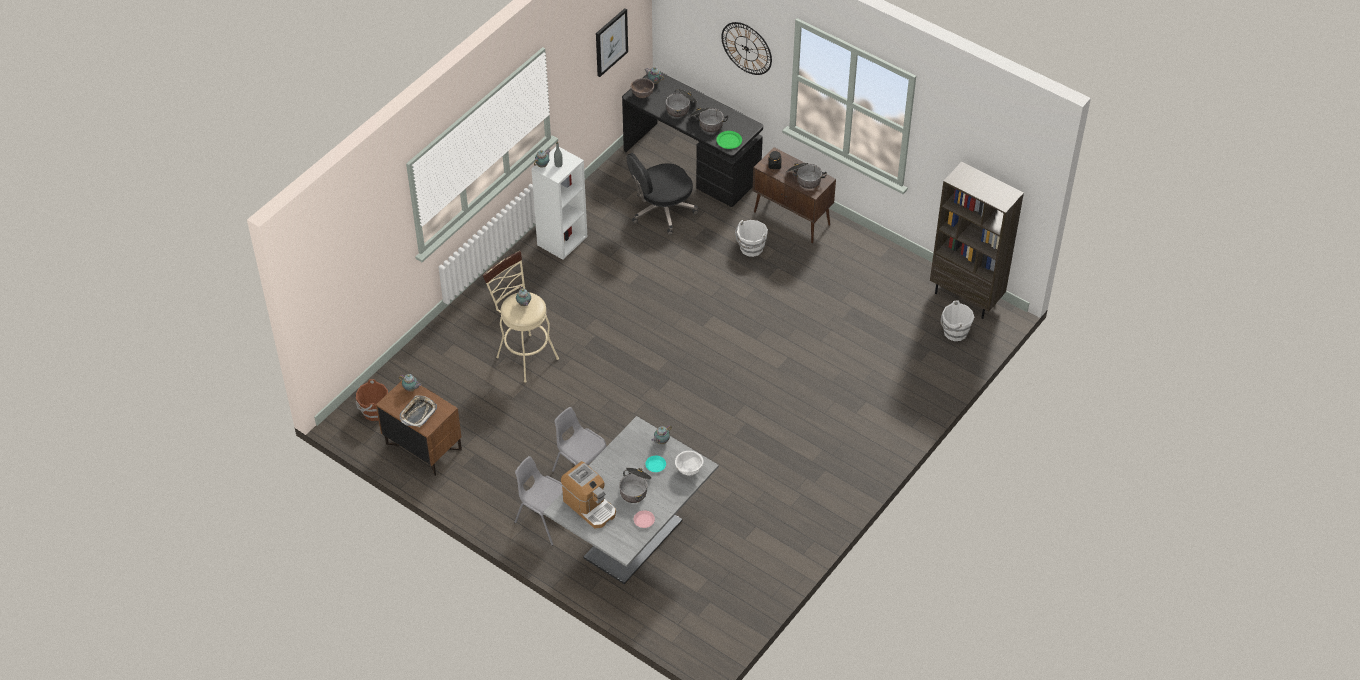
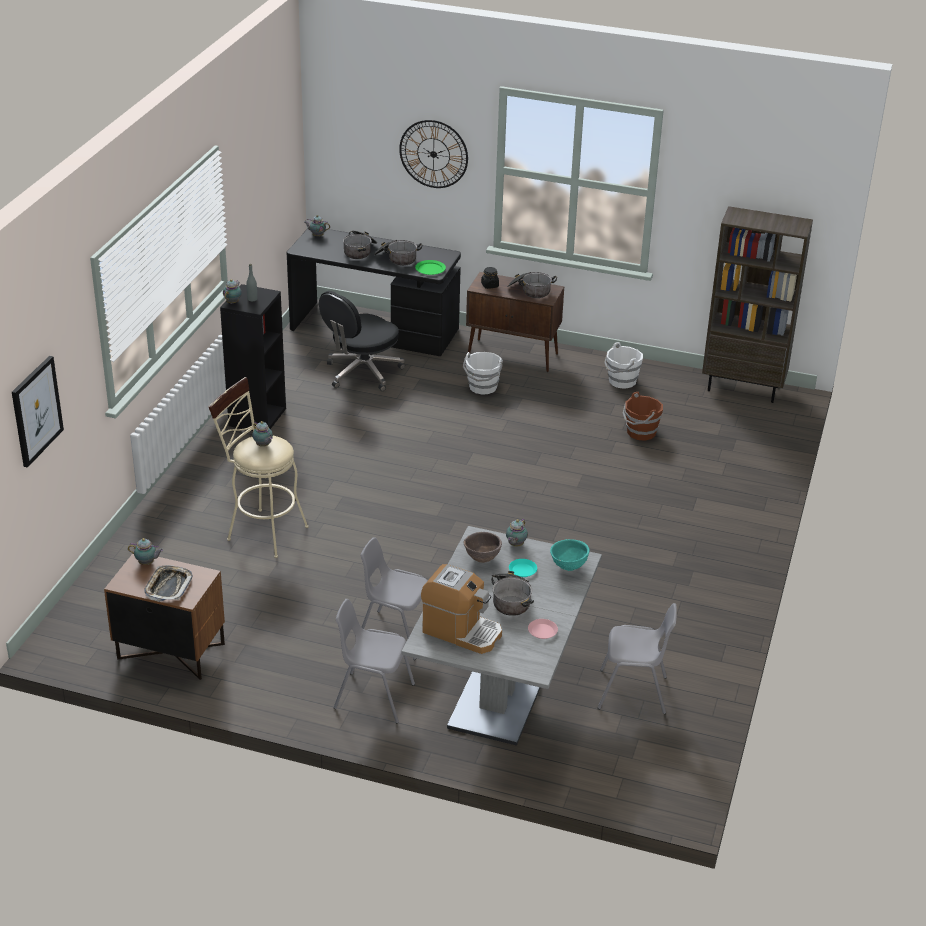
camera: 20 degrees left, 15 degrees down
brown bucket [356,379,388,421] -> brown bucket moved to [623,392,663,441]
white bookcase [531,147,587,260] -> black bookcase [220,284,286,431]
picture [596,8,628,77] -> picture moved to [12,356,64,468]
brown bowl [630,78,654,98] -> brown bowl moved to [463,532,502,563]
white bowl [675,451,704,475] -> turquoise bowl [550,539,590,571]
white bucket [940,300,974,341] -> white bucket moved to [604,342,643,389]
none -> grey chair [597,603,677,714]

